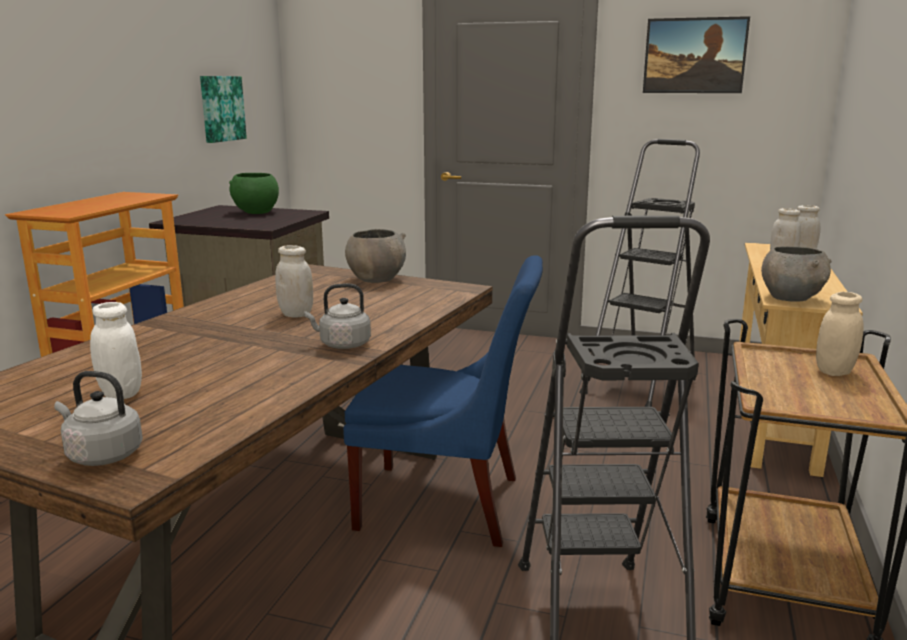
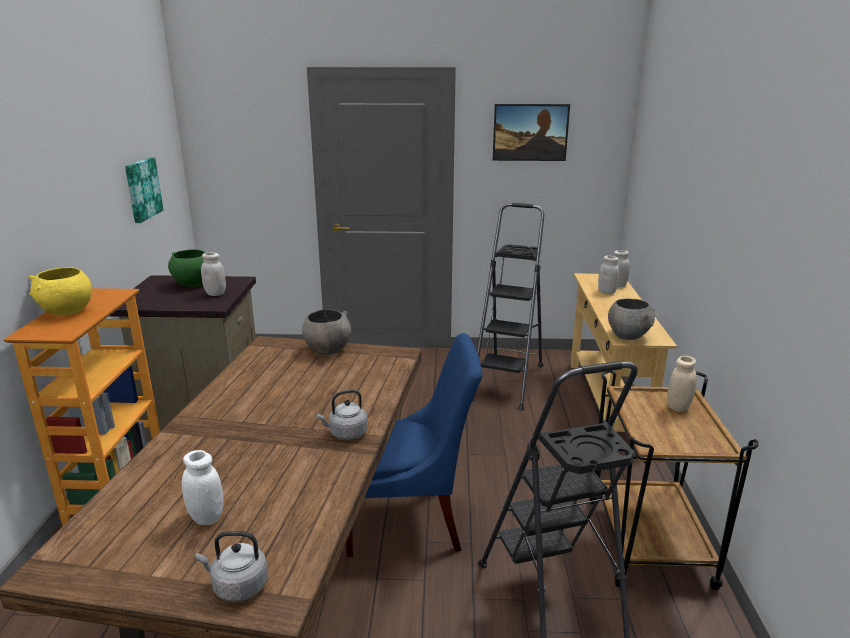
camera: 15 degrees left, 5 degrees up
white jar [275,245,313,318] -> white jar moved to [201,252,226,296]
none -> yellow bowl [28,268,92,316]

